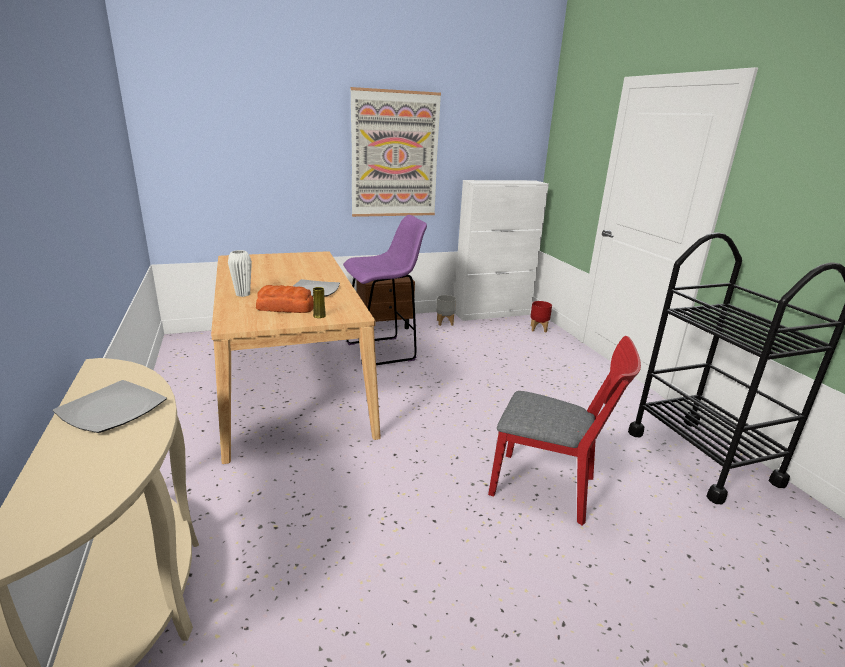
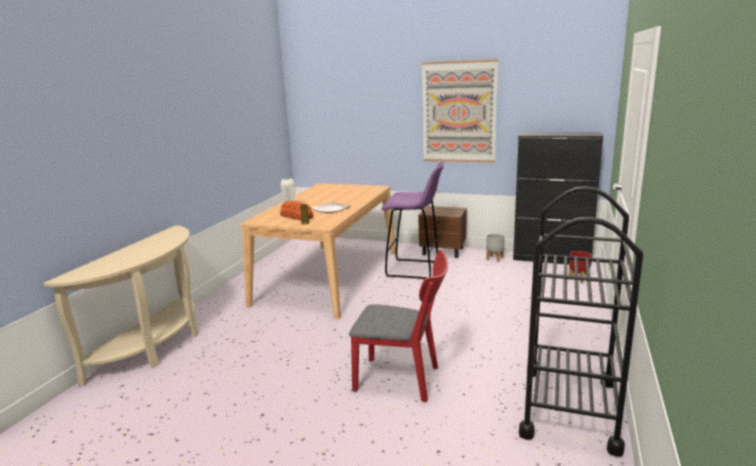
camera: 40 degrees right, 5 degrees down
plate [53,380,167,433] -> none
white cabinet [454,180,549,321] -> black cabinet [513,132,603,266]
red chair [488,336,641,526] -> red chair turned 45 degrees counterclockwise [349,250,448,403]

